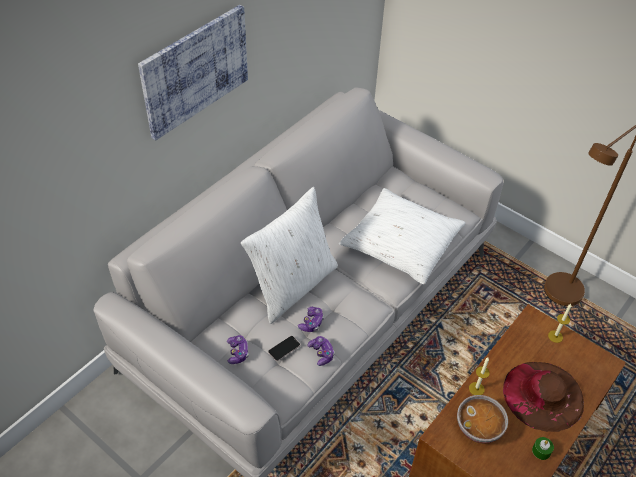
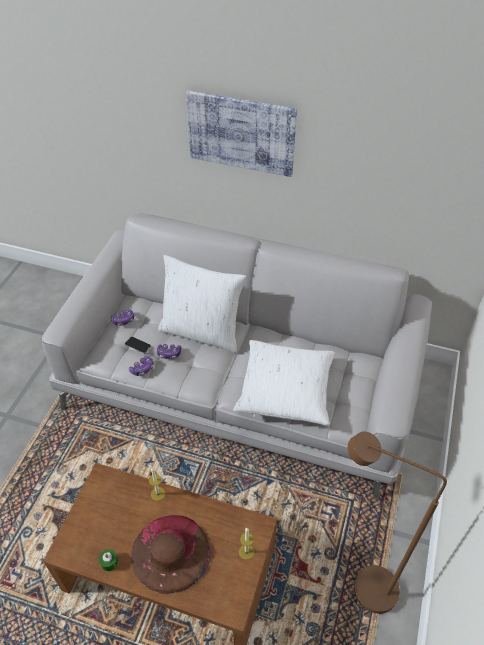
camera: 70 degrees right, 0 degrees up
bowl [457,395,508,444] -> none

